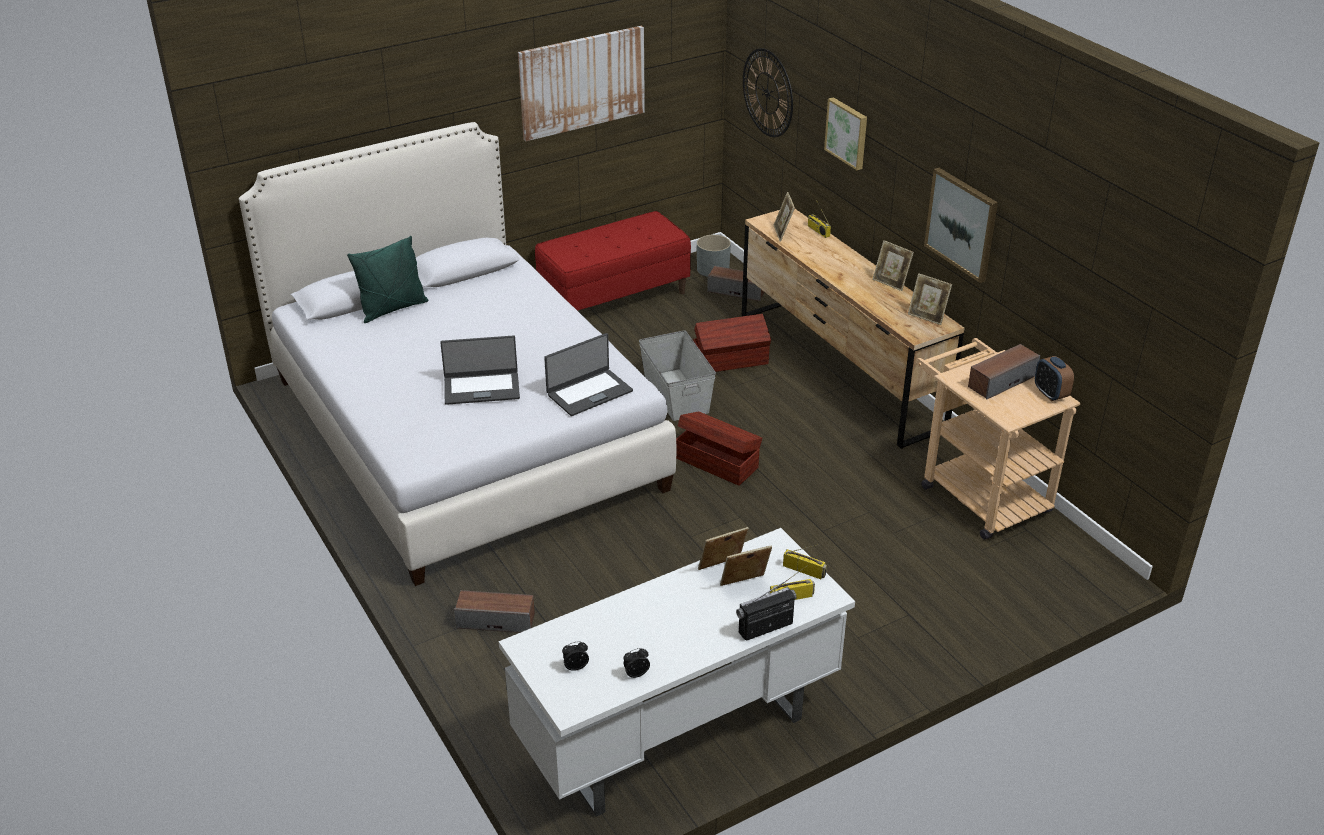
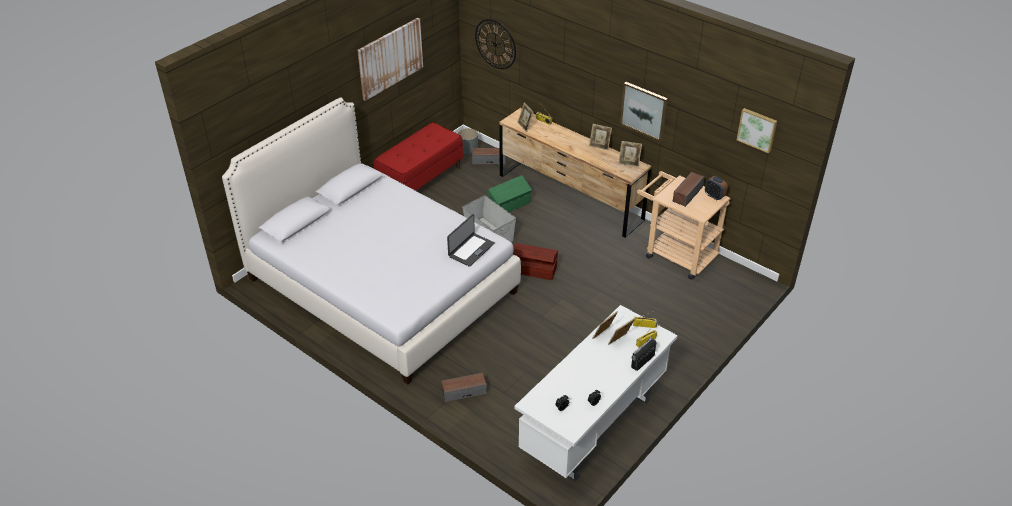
camera: 20 degrees left, 5 degrees up
green pillow [347,236,428,323] -> none
laptop [440,335,520,405] -> none
brown storage box [693,314,771,372] -> green storage box [487,175,532,212]
picture [824,97,867,170] -> picture moved to [737,108,777,153]

